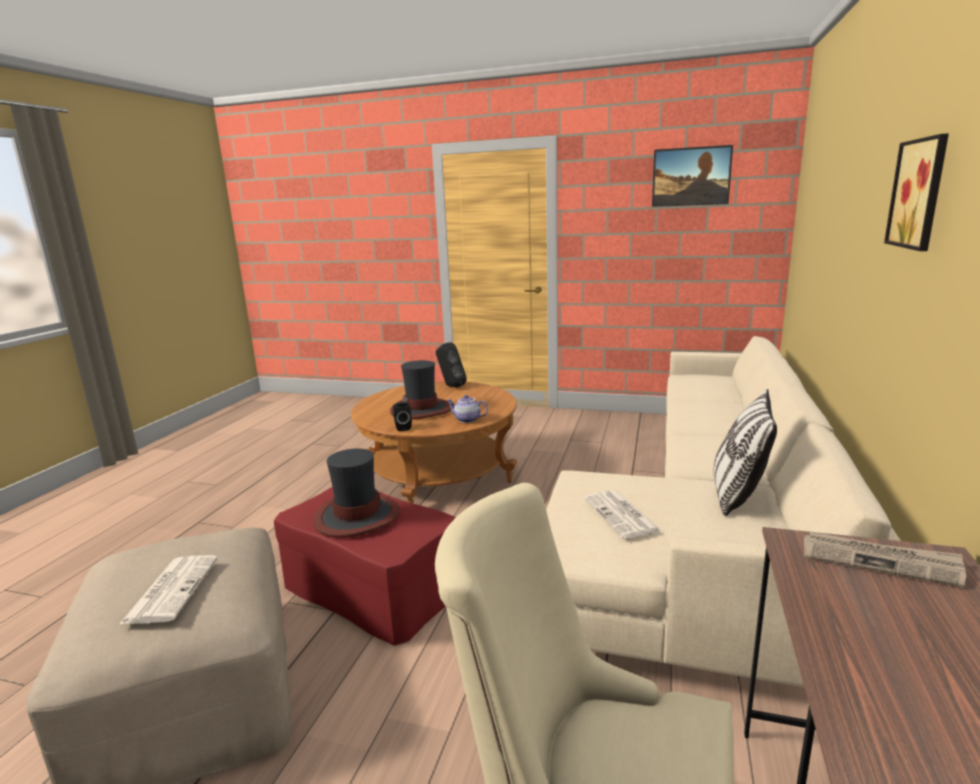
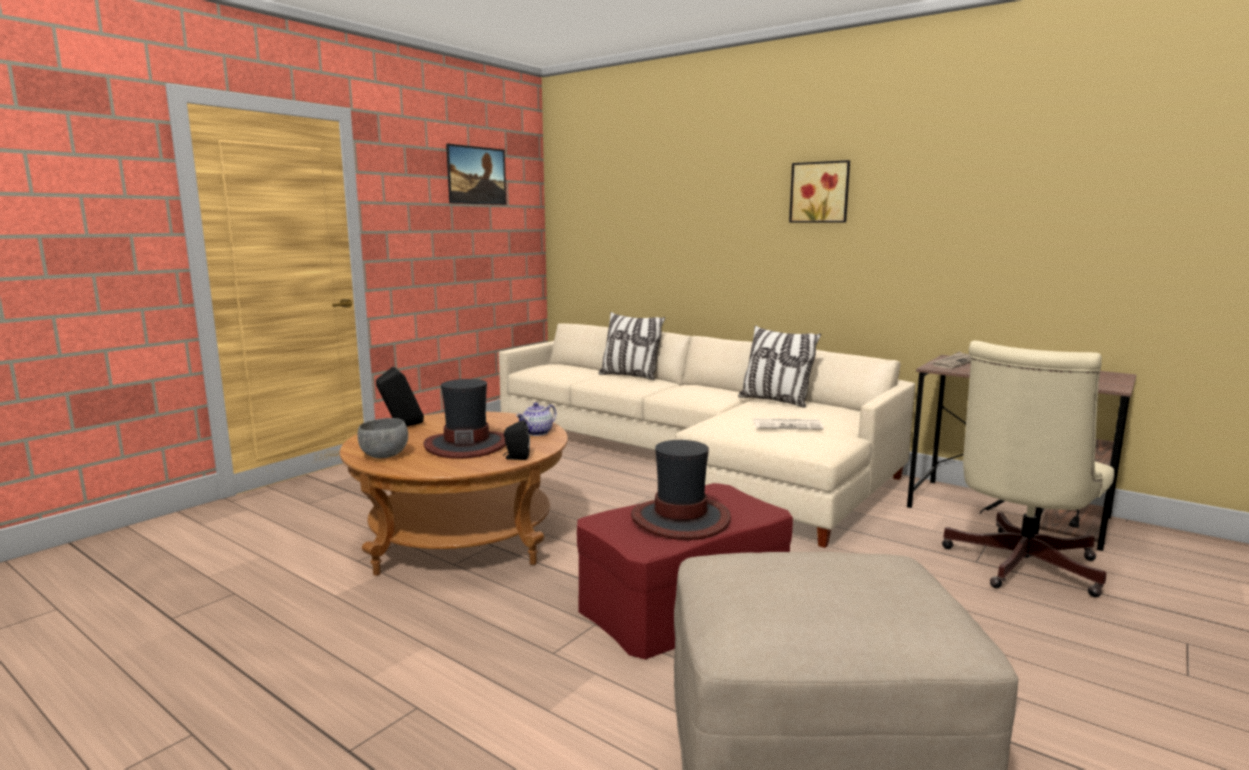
camera: 70 degrees left, 5 degrees down
newspaper [119,555,218,625] -> none
none -> grey bowl [357,418,408,458]
none -> pillow [598,312,665,380]

